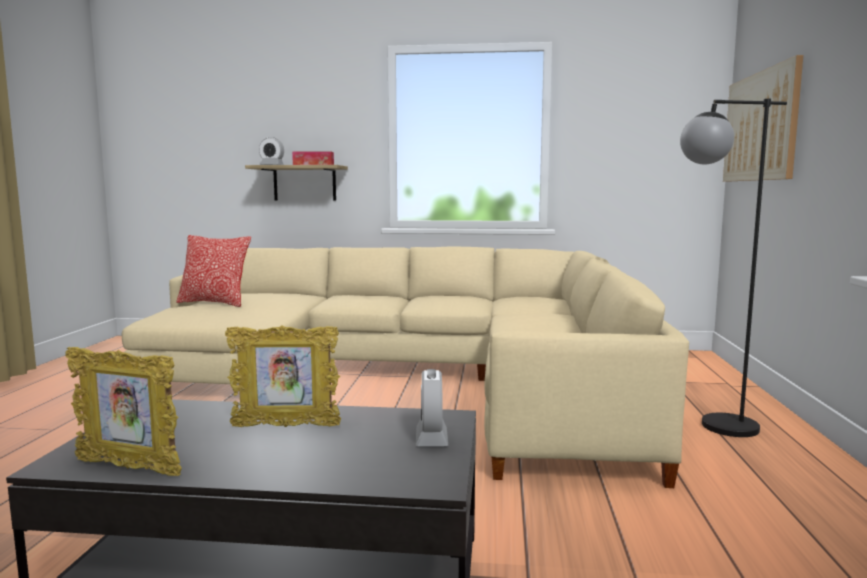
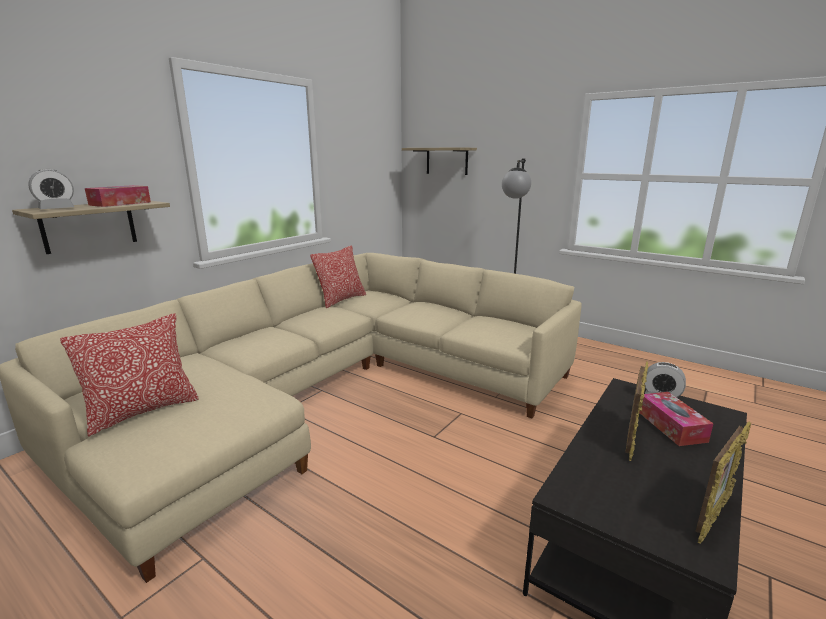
camera: 60 degrees left, 10 degrees up
picture [723,55,803,182] -> shelf [402,147,477,175]
none -> pillow [310,245,366,308]
none -> tissue box [639,392,714,446]

